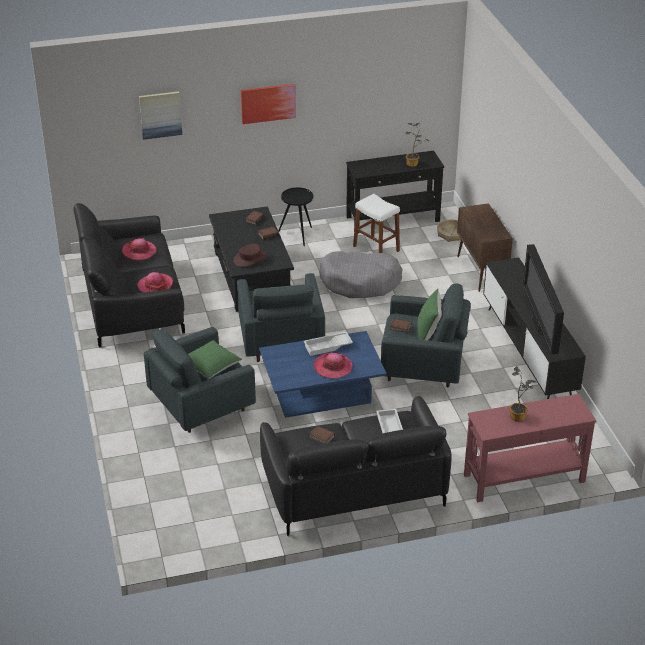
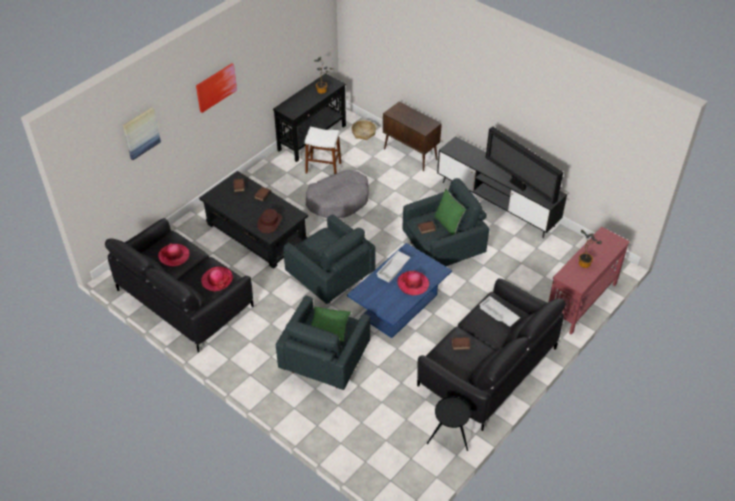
camera: 35 degrees left, 10 degrees up
black side table [278,187,313,246] -> black side table moved to [427,397,471,451]

